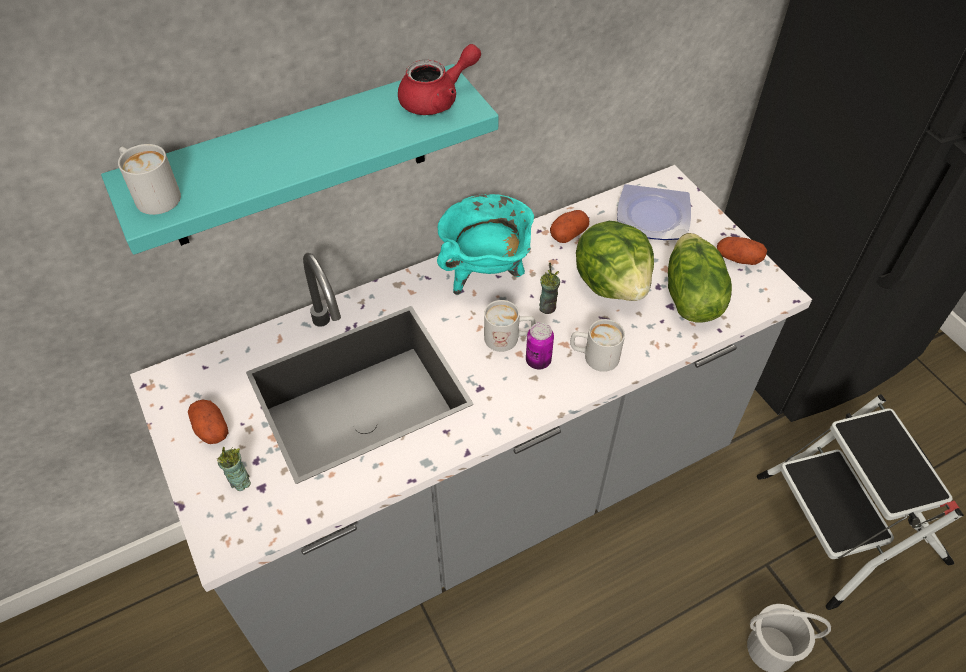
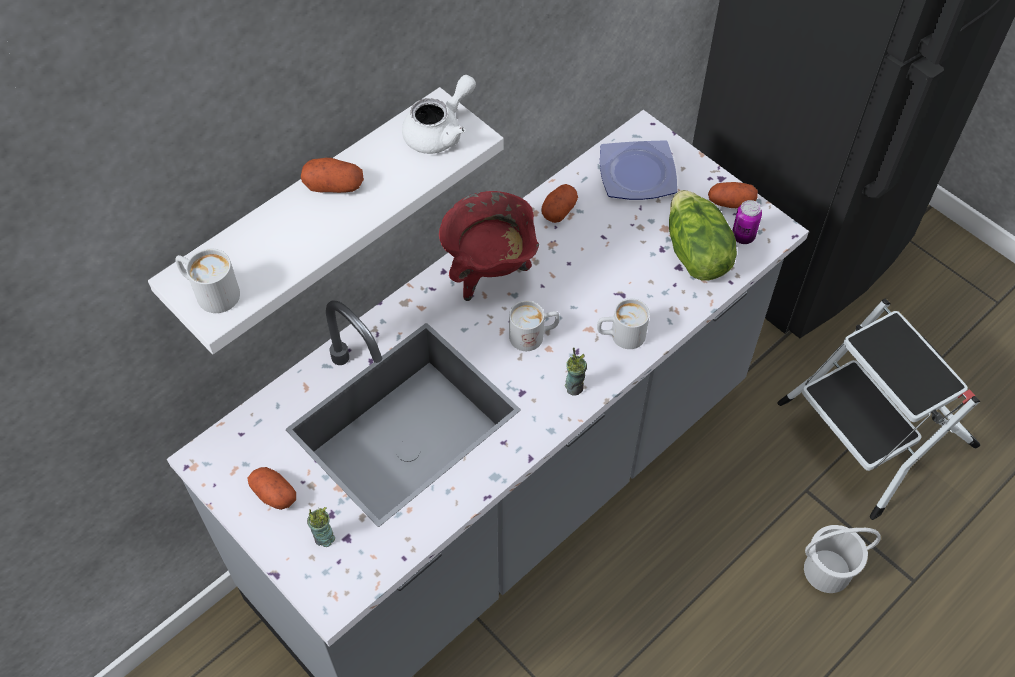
camera: 15 degrees left, 5 degrees up
turquoise shelf [101,64,499,255] -> white shelf [148,87,504,354]
red teapot [398,44,481,115] -> white teapot [402,75,476,154]
turquoise cooking pot [437,194,534,295] -> red cooking pot [439,191,539,301]
can [526,323,554,370] -> can moved to [732,200,762,244]
cup [539,263,560,314] -> cup moved to [565,347,587,396]
lettuce [576,221,654,301] -> none
none -> potato [301,158,364,193]

